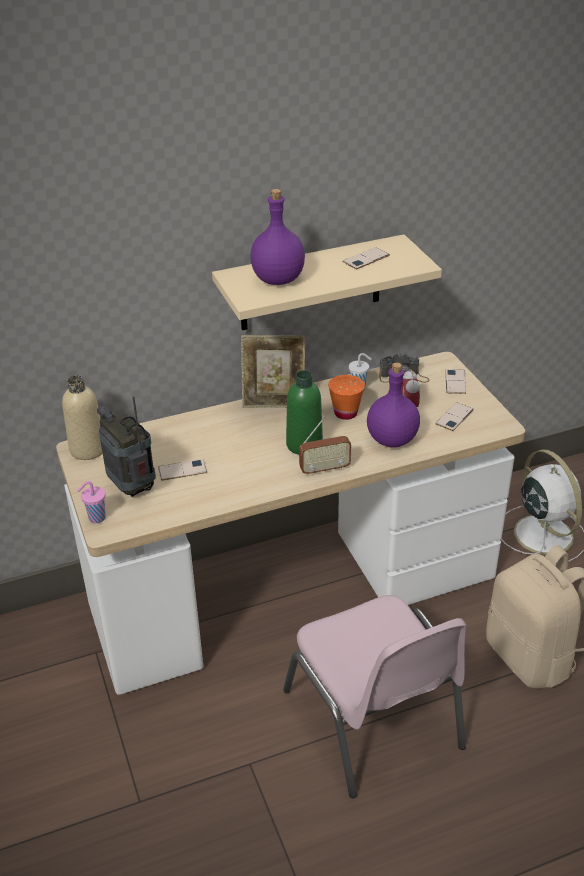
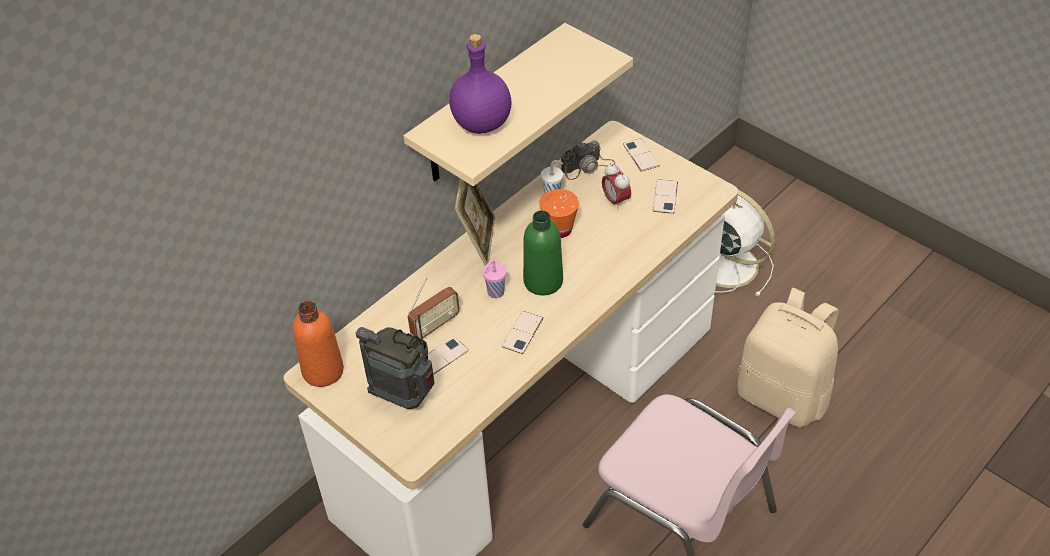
camera: 25 degrees left, 10 degrees up
beige bottle [62,375,103,460] -> orange bottle [293,301,344,387]
pink cup [77,481,106,523] -> pink cup moved to [482,260,507,298]
picture frame [241,335,305,408] -> picture frame turned 60 degrees counterclockwise [454,179,495,265]
radio [299,416,351,476] -> radio moved to [408,277,460,339]
phone [343,247,390,269] -> phone moved to [502,311,543,354]
purple bottle [367,363,420,447] -> none

